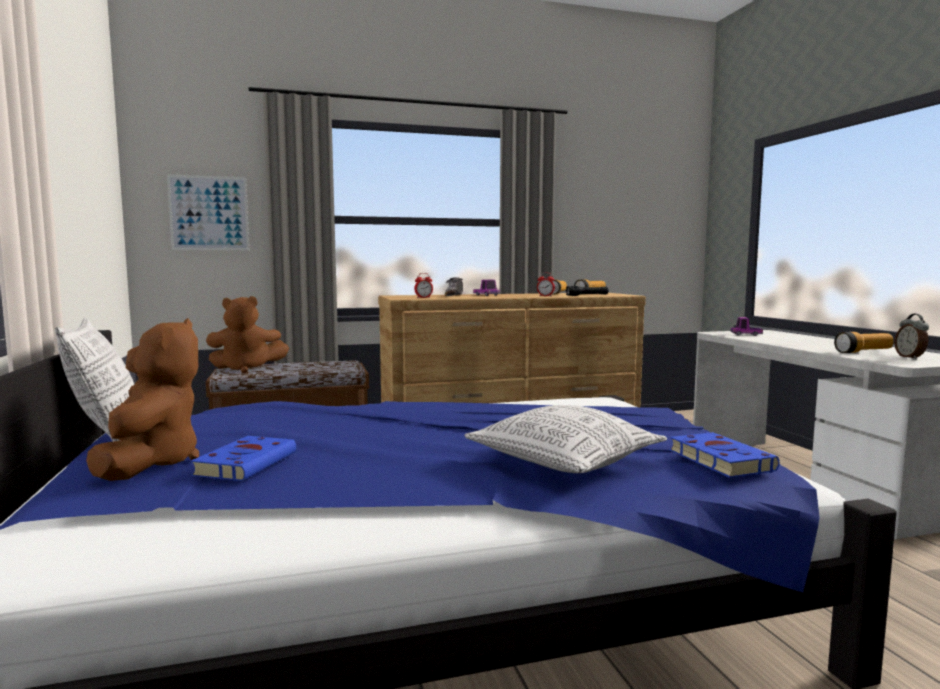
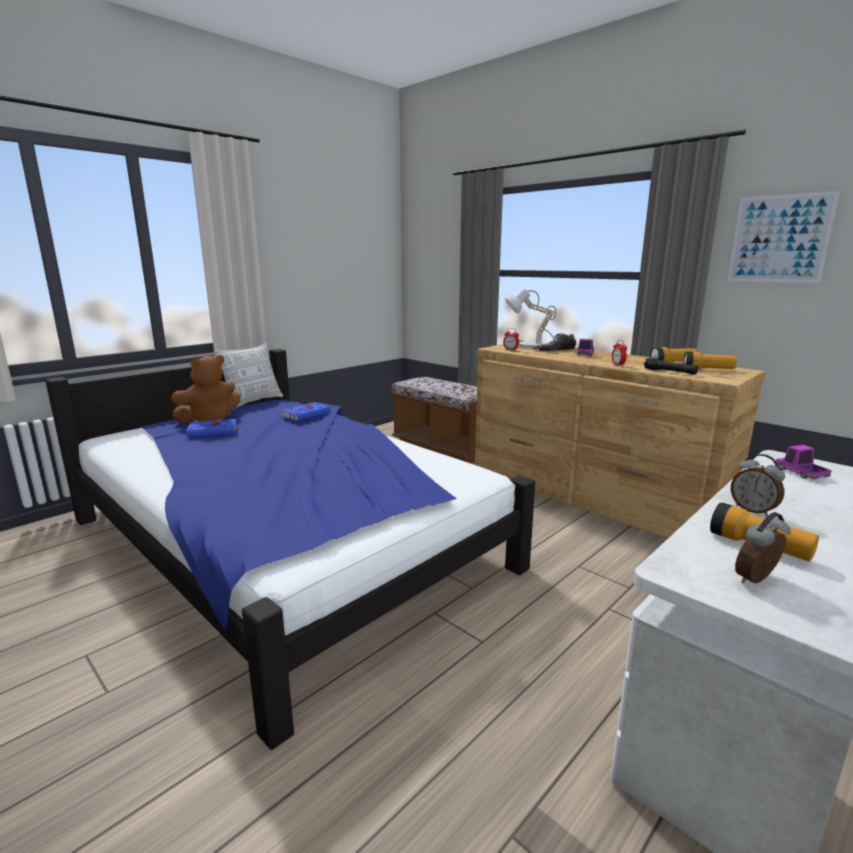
camera: 60 degrees right, 10 degrees up
picture [167,175,249,250] -> picture moved to [727,191,840,283]
brown plush toy [206,296,289,373] -> none
pillow [464,405,667,473] -> none
blue book [670,432,780,478] -> blue book moved to [282,402,331,421]
none -> table lamp [505,289,556,349]
none -> alarm clock [731,454,785,516]

